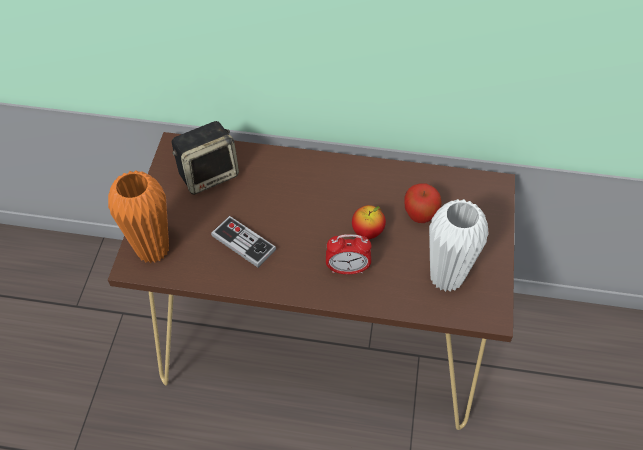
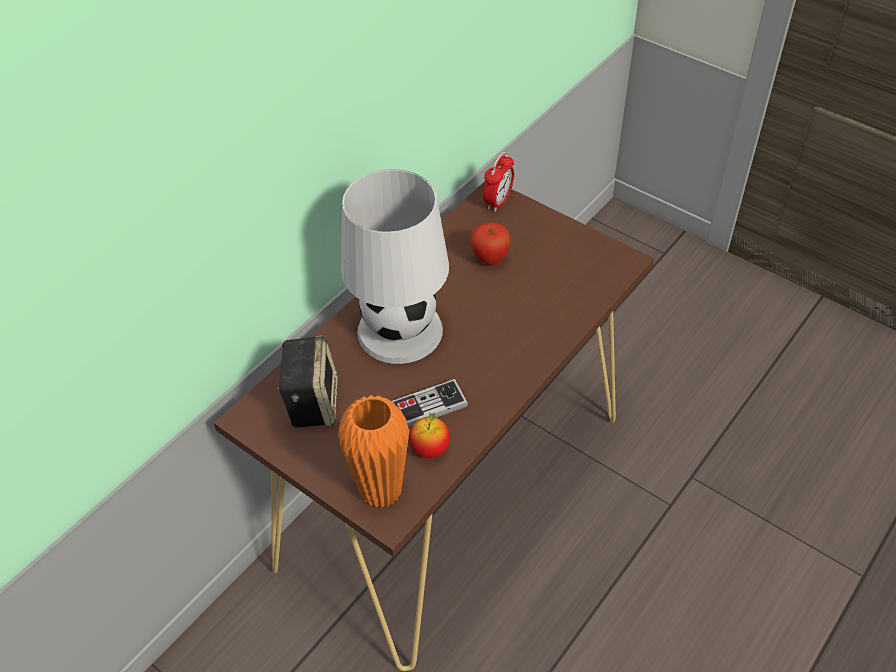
camera: 60 degrees left, 5 degrees down
alarm clock [326,234,371,274] -> alarm clock moved to [483,152,514,212]
apple [352,205,386,239] -> apple moved to [409,413,450,458]
white vase [429,199,489,292] -> none
none -> white table lamp [341,169,449,364]

